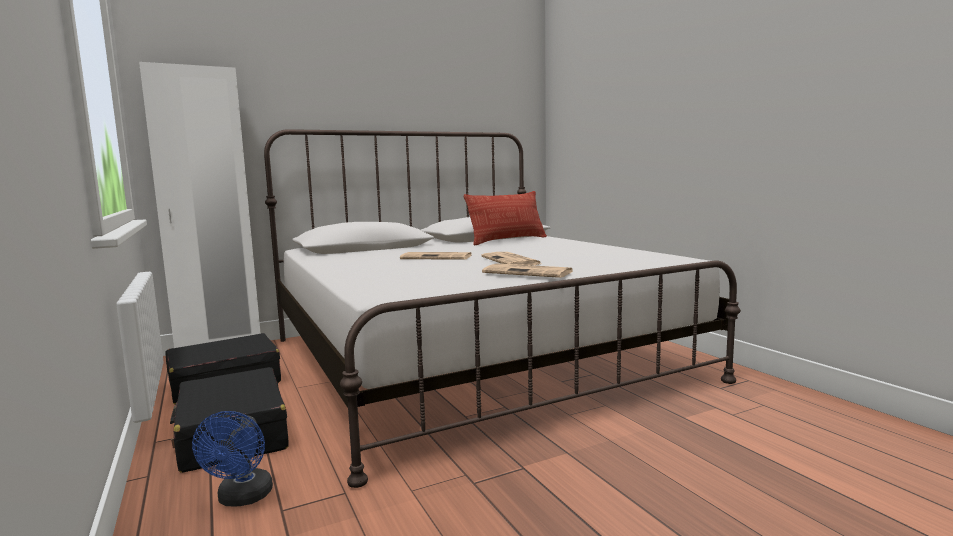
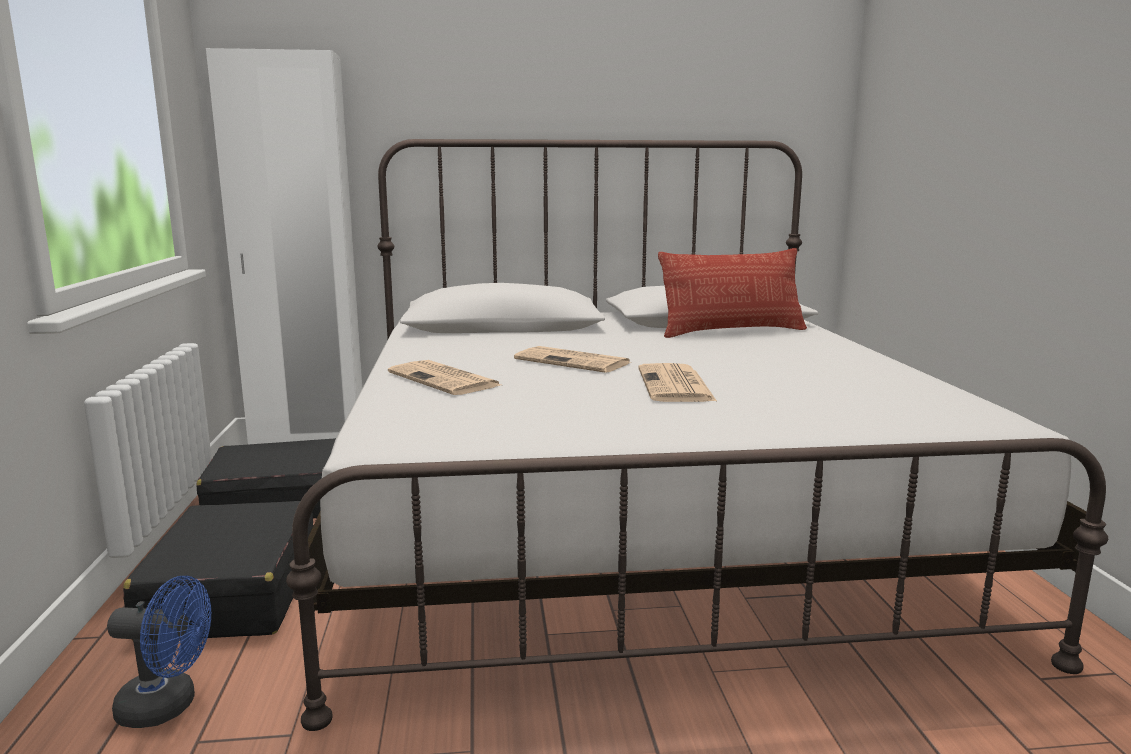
camera: 20 degrees right, 5 degrees up
blue fan [192,411,273,507] -> blue fan turned 105 degrees counterclockwise [107,576,211,728]
newspaper [482,264,574,278] -> newspaper moved to [388,360,501,395]

